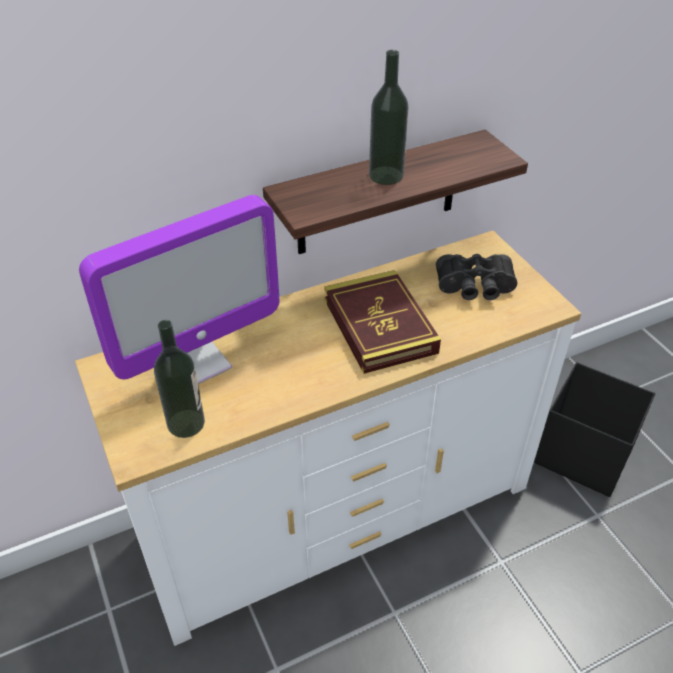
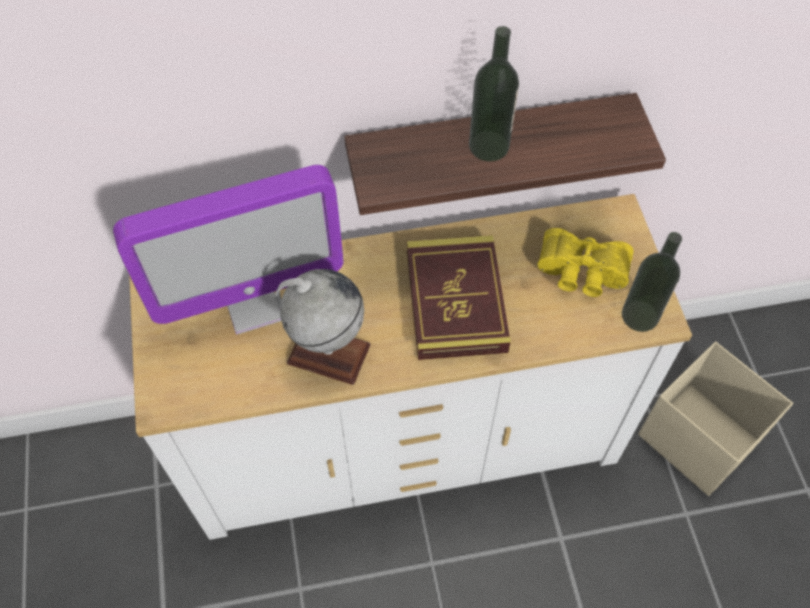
camera: 15 degrees right, 15 degrees up
bottle [154,320,205,438] -> bottle moved to [622,232,682,332]
black binoculars [436,254,517,300] -> yellow binoculars [538,228,634,297]
black storage box [534,362,655,497] -> beige storage box [638,342,793,496]
none -> globe [275,269,371,385]

